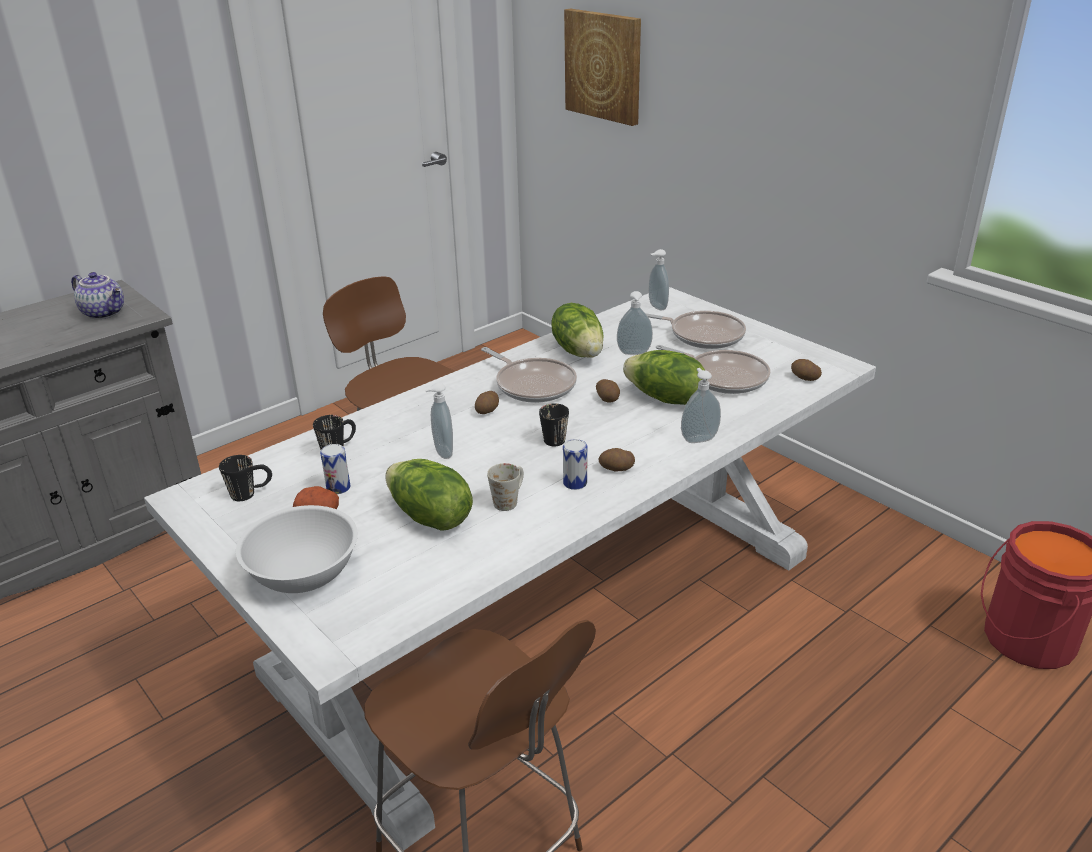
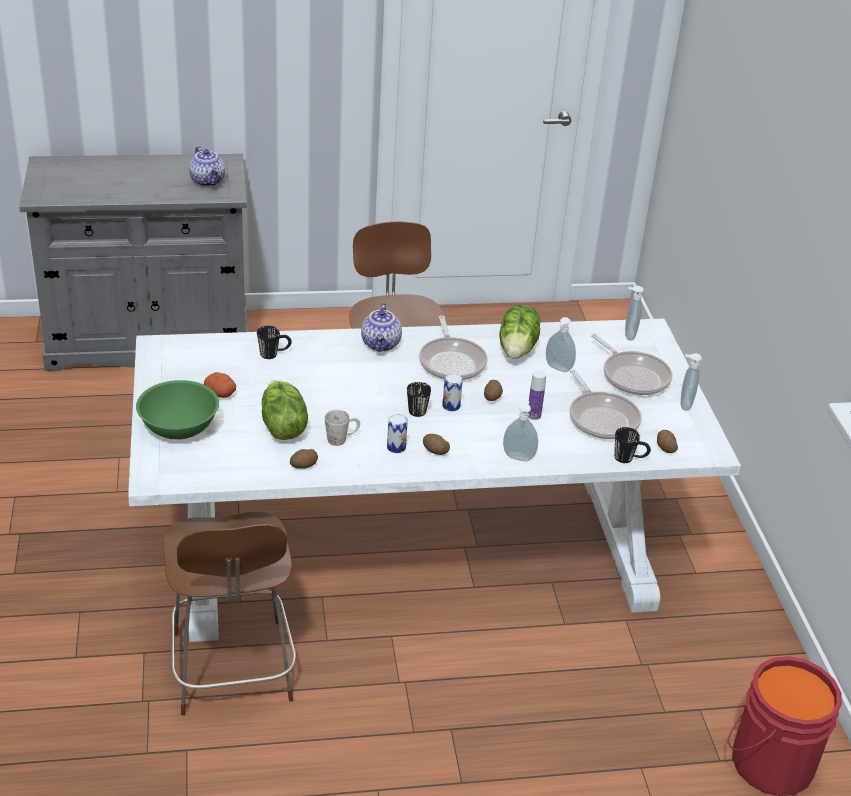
camera: 30 degrees right, 5 degrees up
black mug [219,455,272,501] -> black mug moved to [615,427,651,463]
white bowl [236,505,358,593] -> green bowl [136,380,219,440]
can [320,444,350,494] -> can moved to [442,374,463,411]
soap dispenser [424,383,453,459] -> soap dispenser moved to [681,353,702,411]
potato [475,391,499,414] -> potato moved to [290,449,318,469]
picture [564,8,641,126] -> none
lettuce [623,350,705,405] -> bottle [528,370,546,420]
none -> teapot [361,303,402,352]

